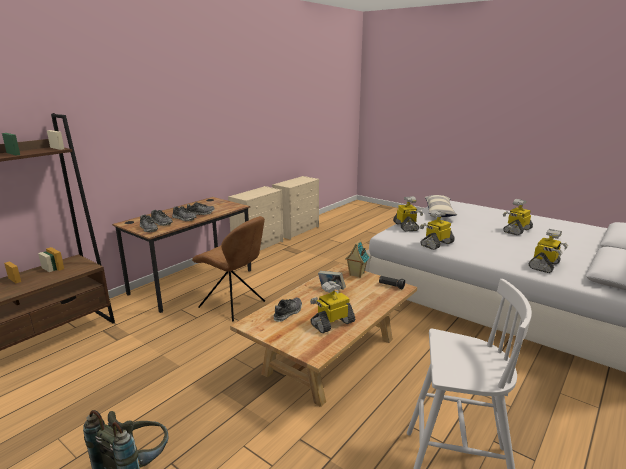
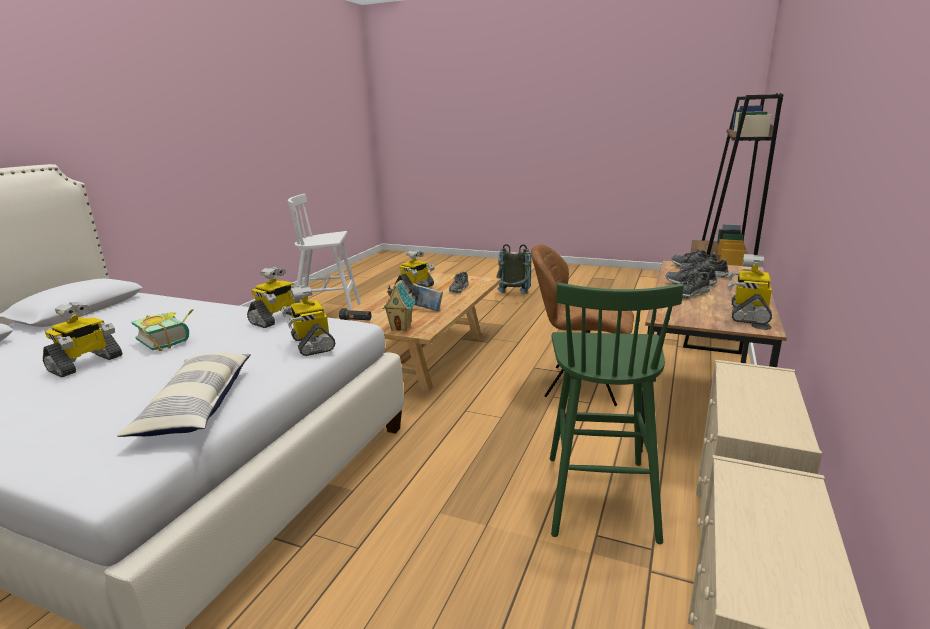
camera: 165 degrees right, 0 degrees up
toy robot [529,229,568,273] -> toy robot moved to [728,254,772,325]
none -> book [132,310,193,351]
none -> green stool [550,283,684,544]

